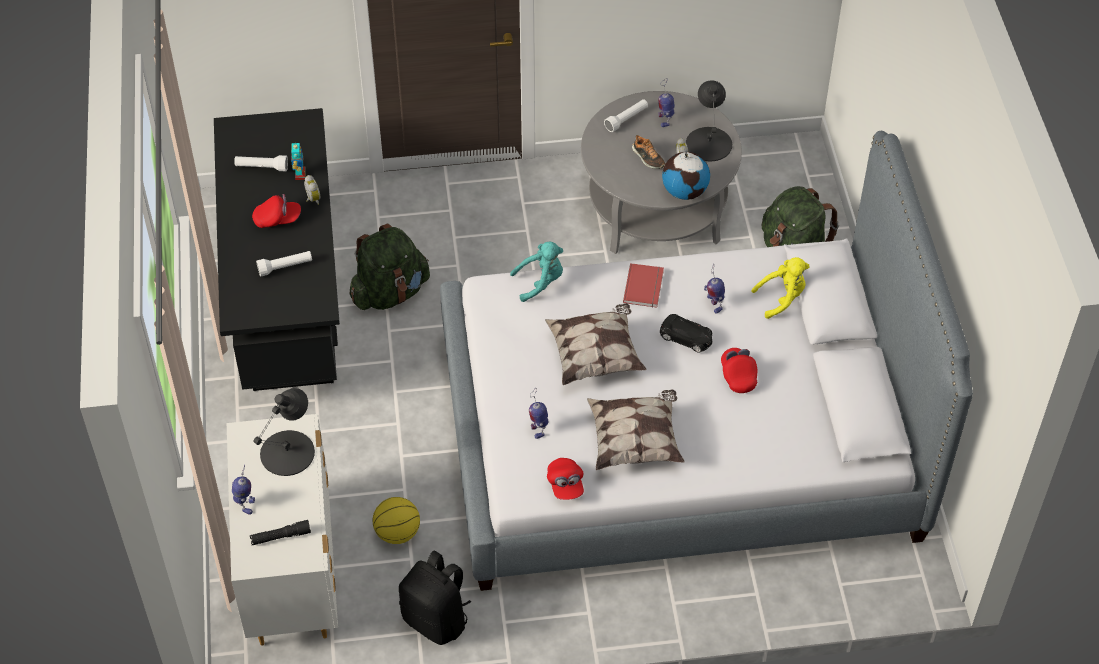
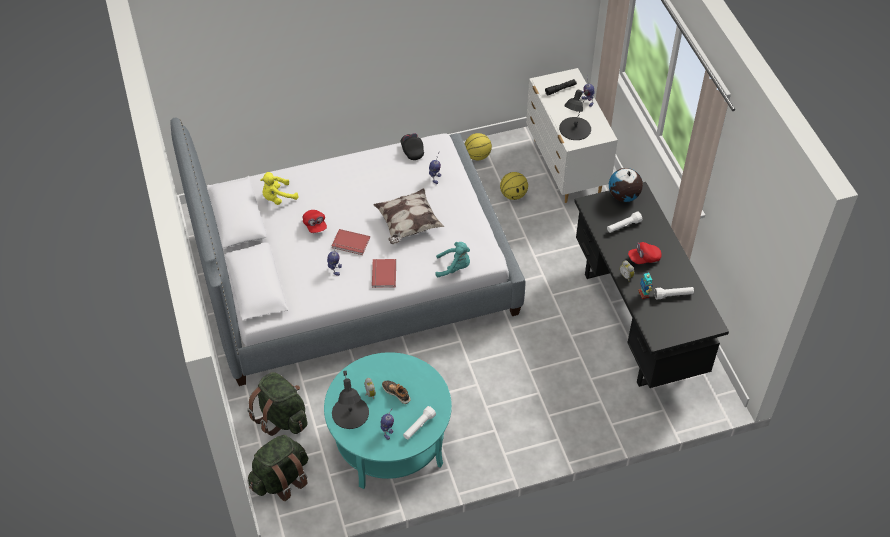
camera: 170 degrees right, 0 degrees up
green backpack [349,224,430,310] -> green backpack moved to [248,435,308,501]
black backpack [399,551,471,645] -> basketball [465,133,492,160]
turquoise plush toy [510,241,563,302] -> turquoise plush toy turned 150 degrees counterclockwise [435,242,470,277]
red cap [547,458,584,500] -> black cap [401,133,424,160]
grey coffee table [581,91,742,254] -> turquoise coffee table [324,352,452,489]
pillow [587,390,685,470] -> none
black toy car [660,314,713,353] -> red book [332,229,370,255]
globe [662,152,710,200] -> globe moved to [609,168,643,202]
yellow plush toy [751,257,810,319] -> yellow plush toy moved to [260,172,298,205]

